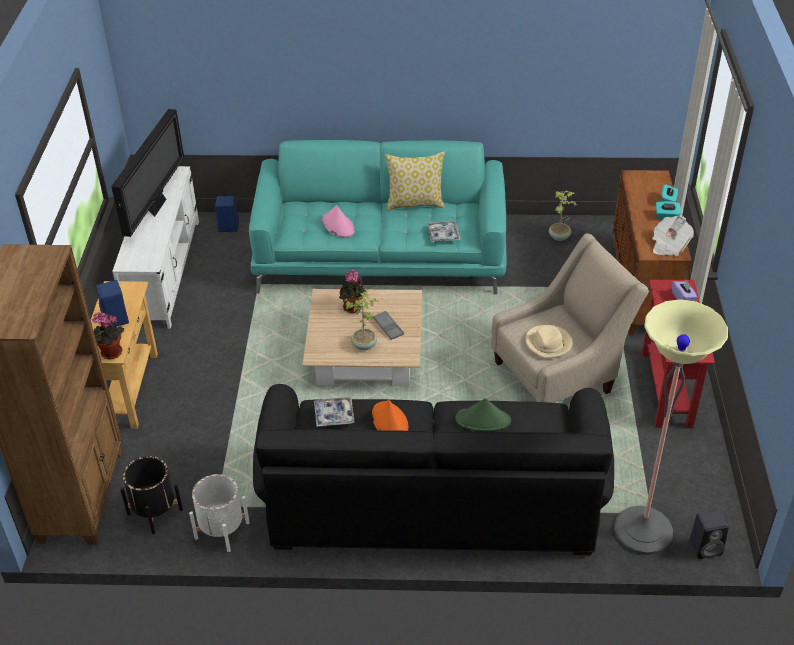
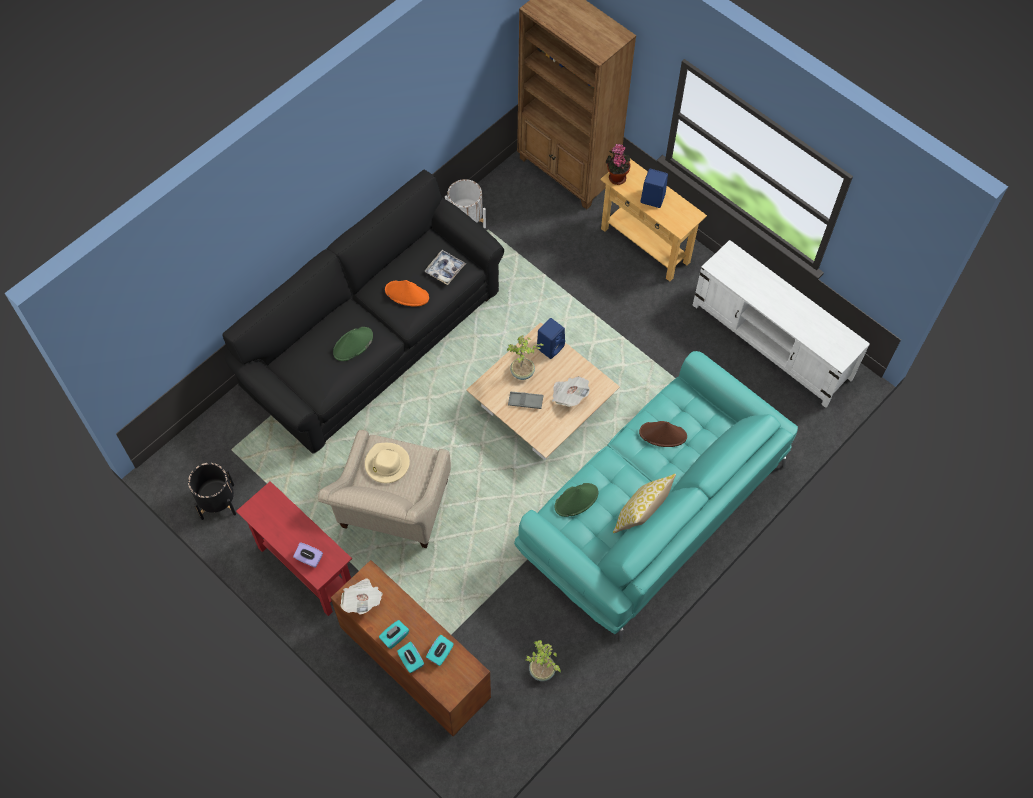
camera: 130 degrees right, 20 degrees up
television [111,109,184,237] -> none
black planter [120,456,183,534] -> black planter moved to [188,463,236,520]
blue speaker [215,196,239,232] -> blue speaker moved to [537,318,565,359]
pink hat [322,205,355,237] -> brown hat [639,421,687,447]
potted plant [339,270,366,313] -> newspaper [552,376,590,407]
tray [427,221,461,242] -> green hat [555,483,598,517]
floor lamp [614,299,728,555] -> none
black speaker [689,510,729,559] -> none
none -> turquoise tissue box [426,635,454,666]

